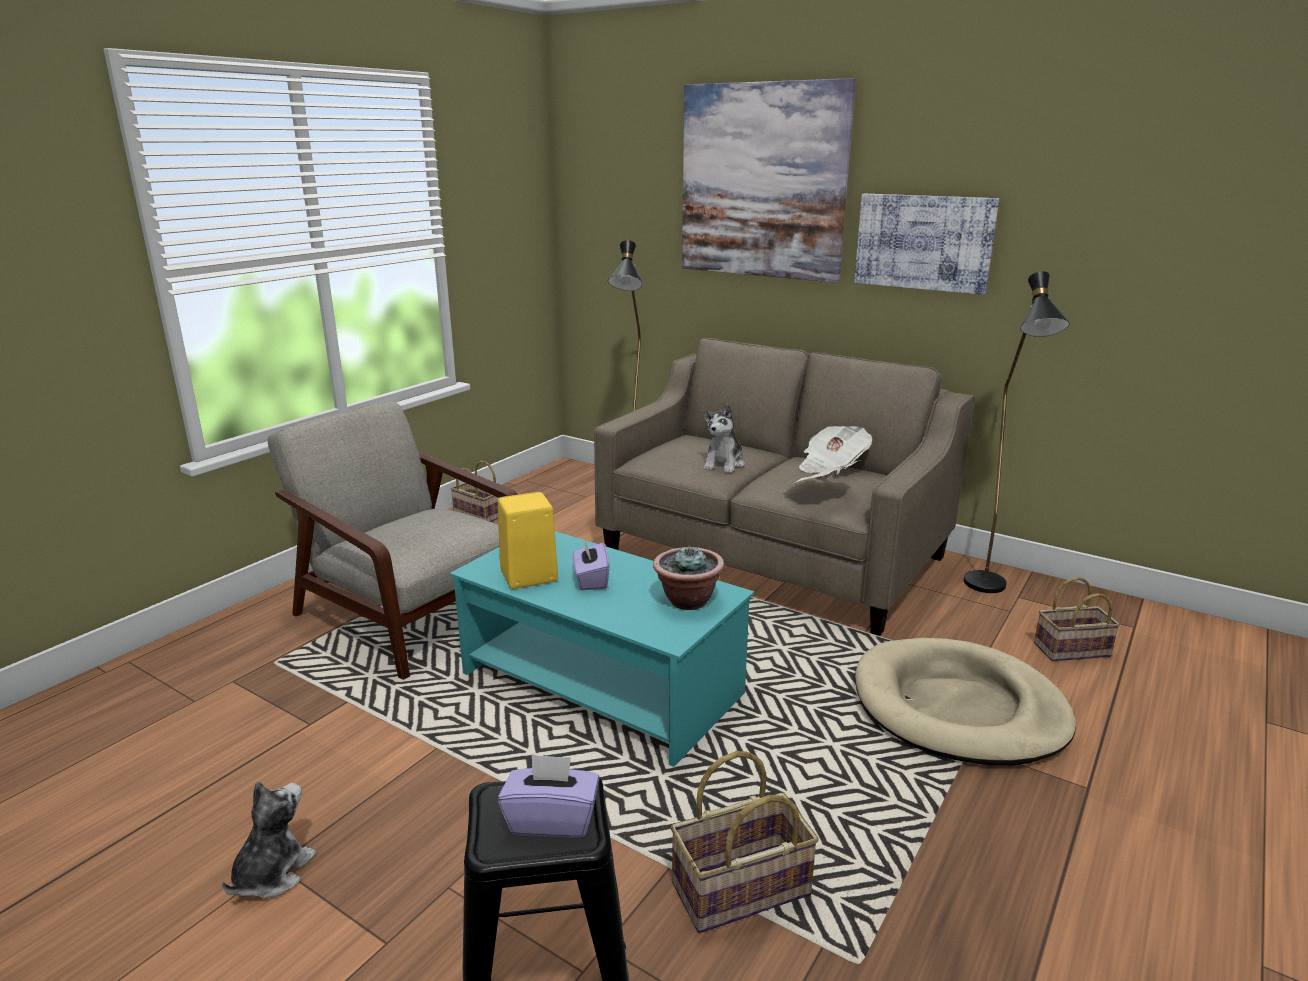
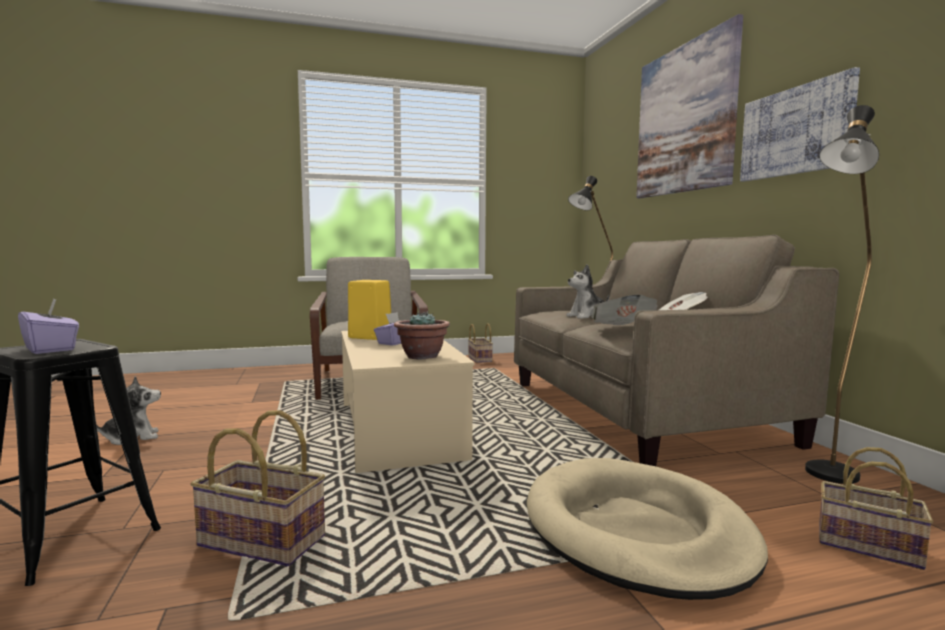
camera: 40 degrees right, 15 degrees down
turquoise coffee table [450,531,754,767] -> beige coffee table [341,331,475,473]

